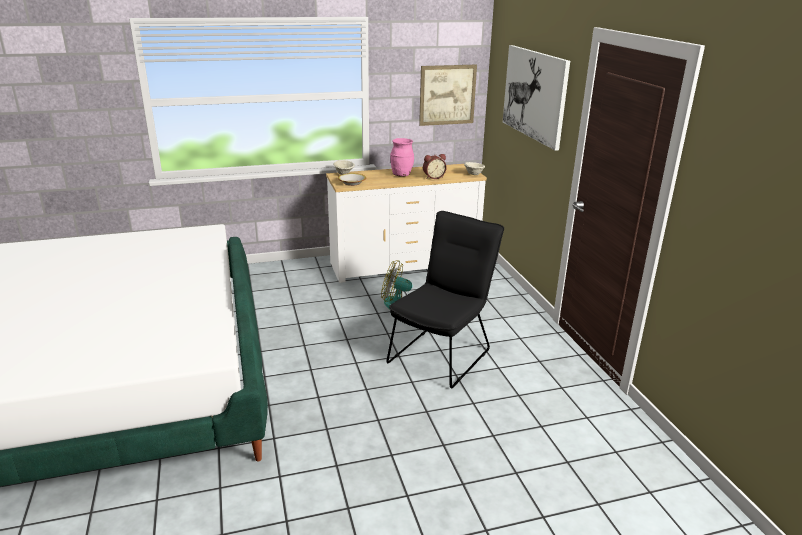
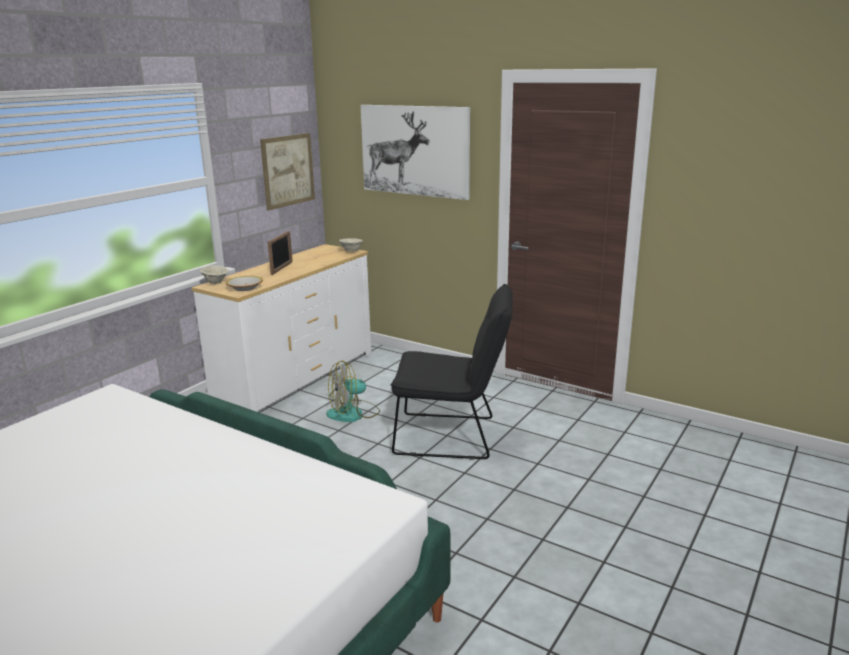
camera: 40 degrees left, 5 degrees down
black chair [386,211,504,388] -> black chair turned 105 degrees clockwise [391,284,513,460]
pink vase [390,138,414,177] -> picture frame [268,231,293,275]
alarm clock [423,154,446,179] -> none

